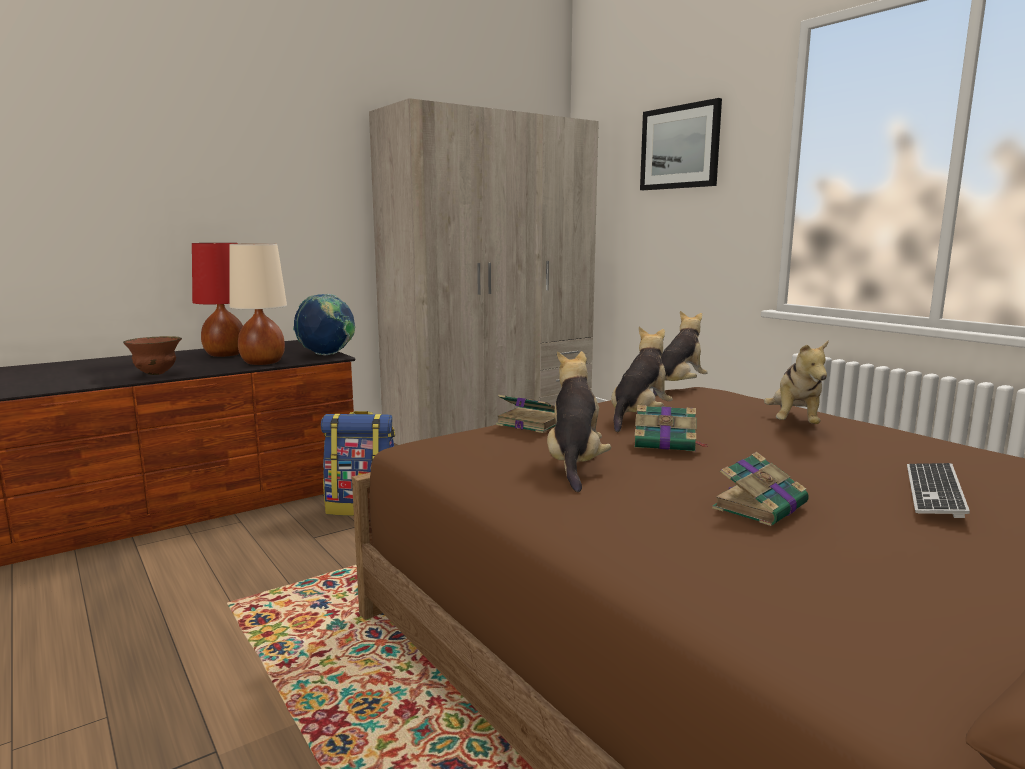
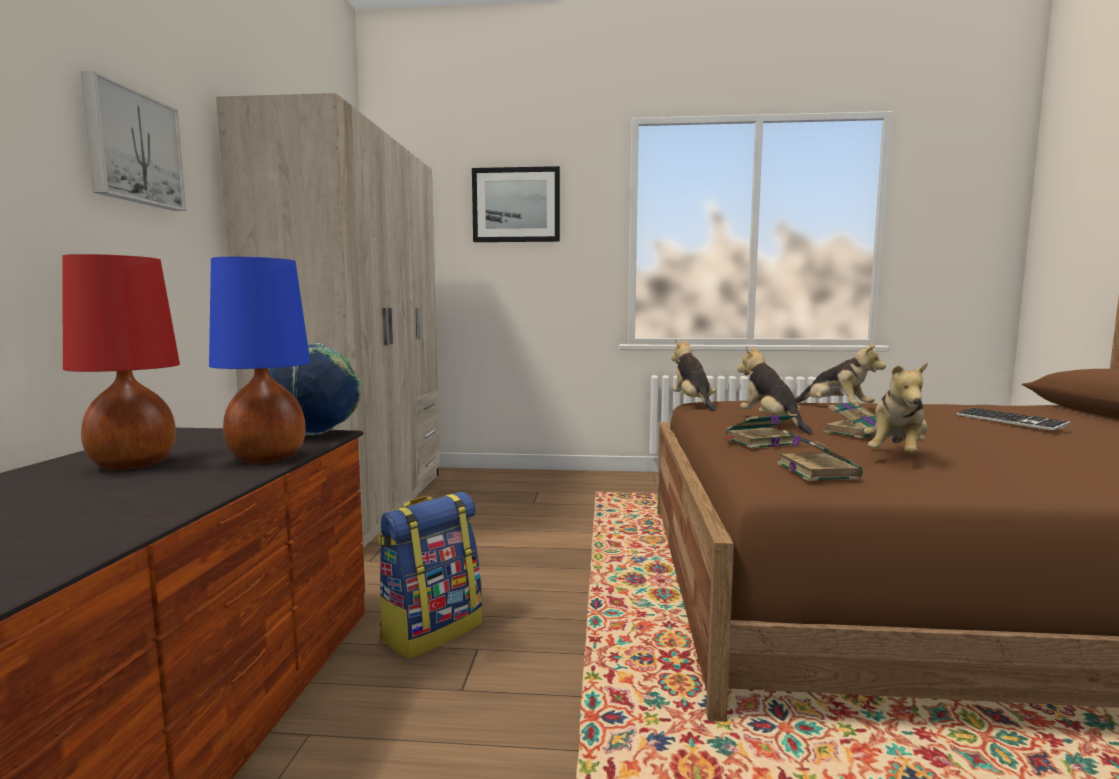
camera: 50 degrees left, 5 degrees down
brown bowl [123,336,182,375] -> none
beige table lamp [229,243,287,365] -> blue table lamp [209,257,310,463]
plush toy [547,351,611,492] -> plush toy turned 105 degrees counterclockwise [864,362,928,454]
book [712,452,809,526] -> book moved to [777,430,863,481]
none -> picture [81,71,186,211]

